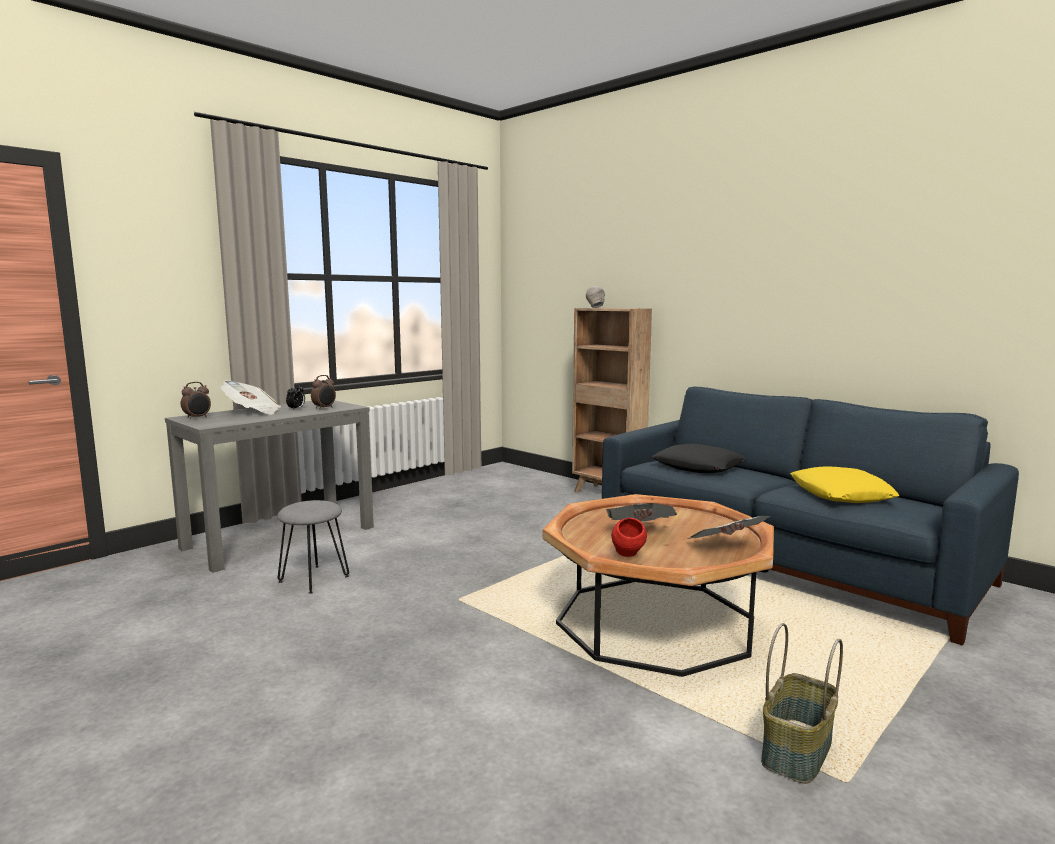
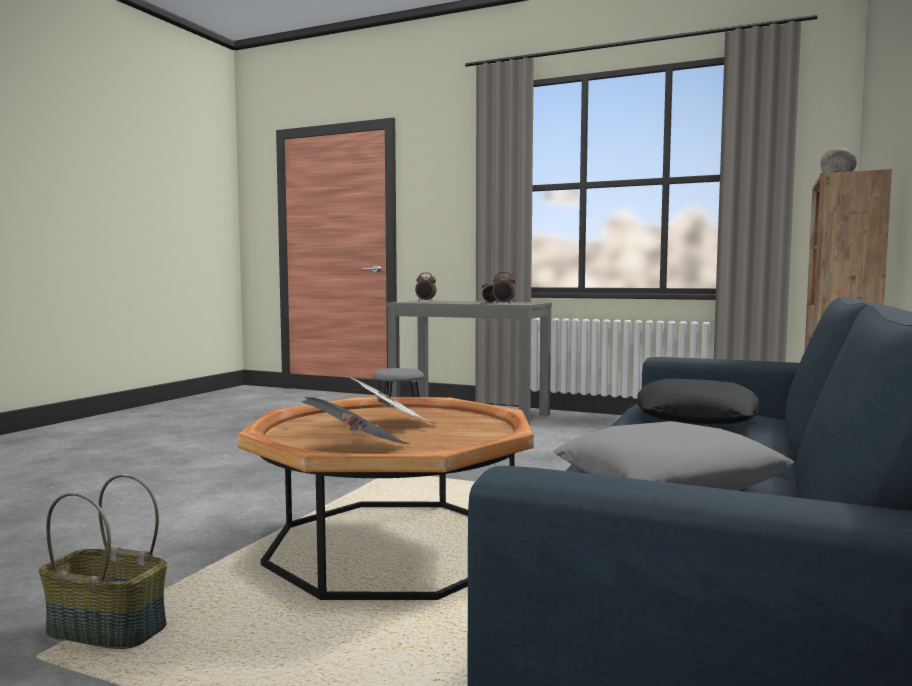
camera: 70 degrees right, 5 degrees down
newspaper [221,380,281,415] -> none
red bowl [611,518,647,557] -> none
yellow pillow [790,466,899,503] -> grey pillow [553,421,794,491]

